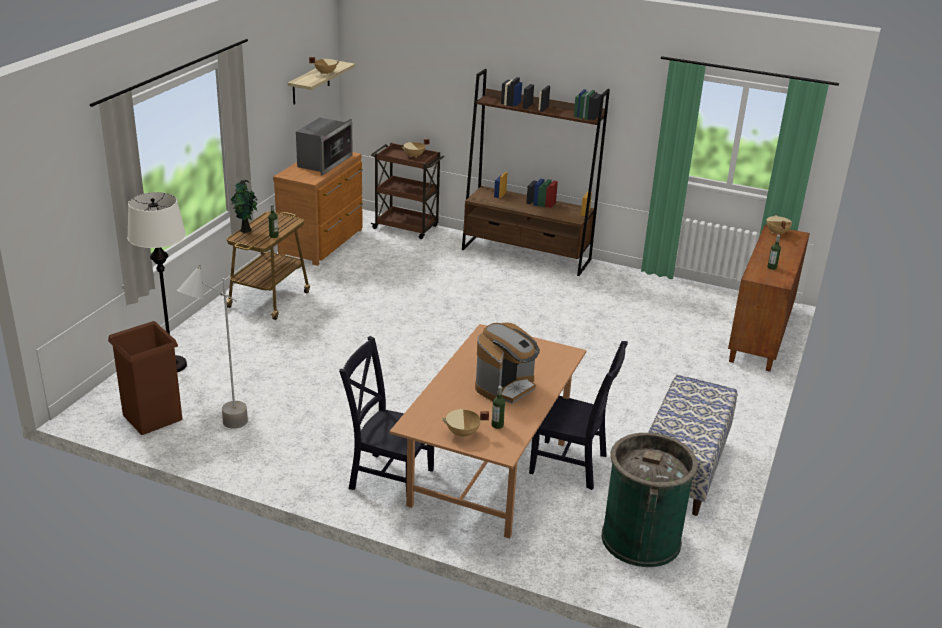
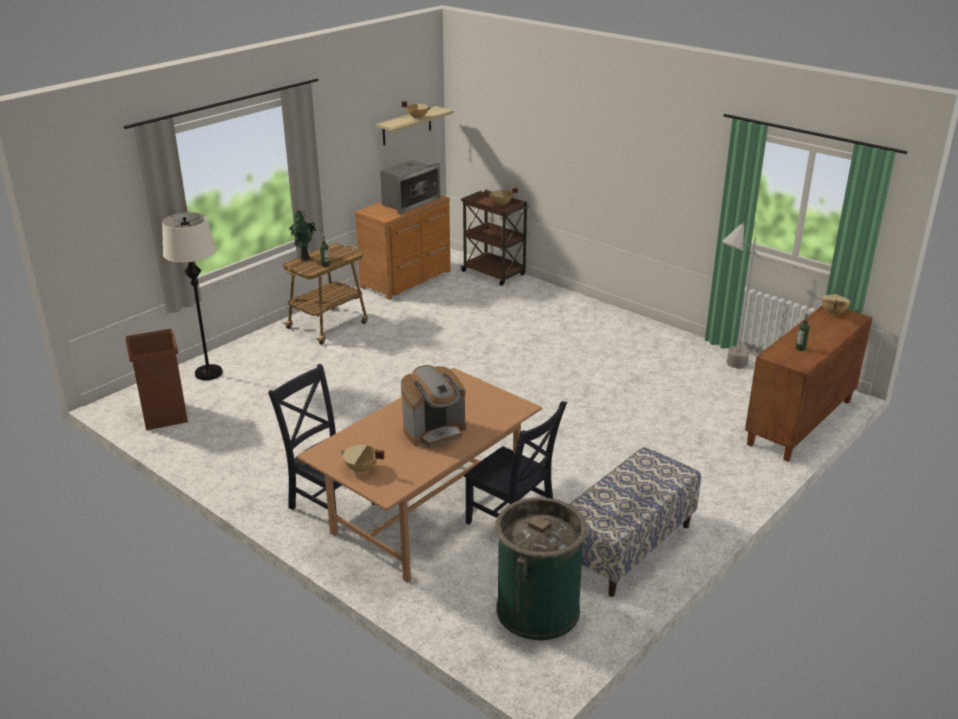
camera: 20 degrees right, 0 degrees up
grey floor lamp [177,265,248,429] -> grey floor lamp moved to [722,222,761,368]
brown bookcase [462,69,610,276] -> none
bottle [492,386,505,429] -> none

